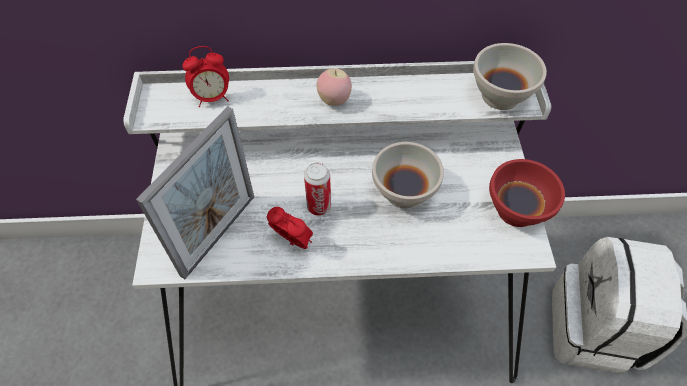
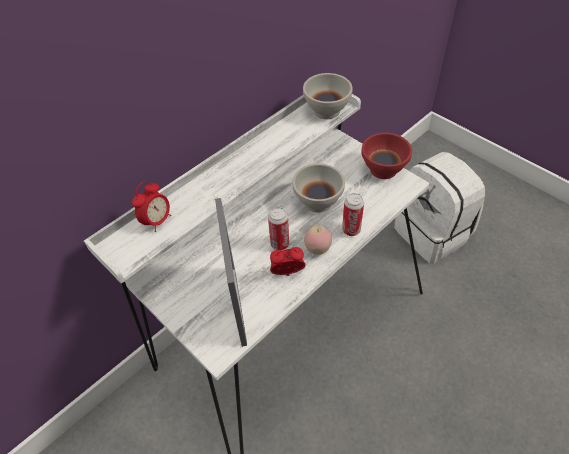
camera: 40 degrees left, 5 degrees down
apple [316,68,352,106] -> apple moved to [304,226,332,255]
none -> can [342,193,364,236]

